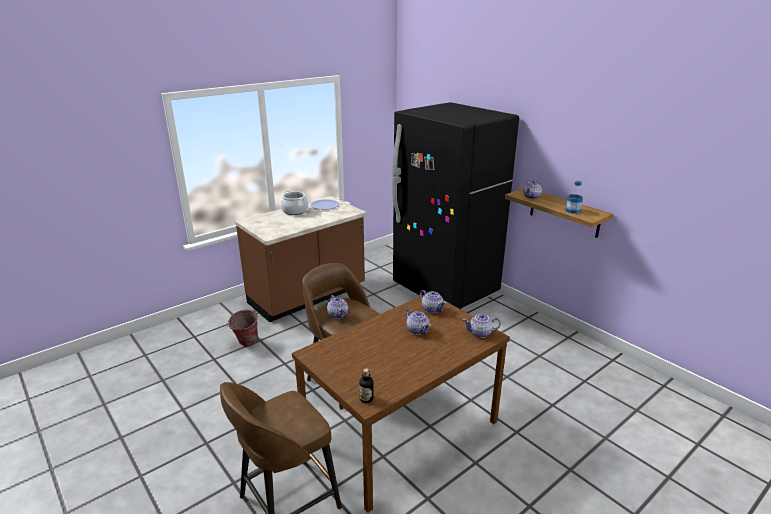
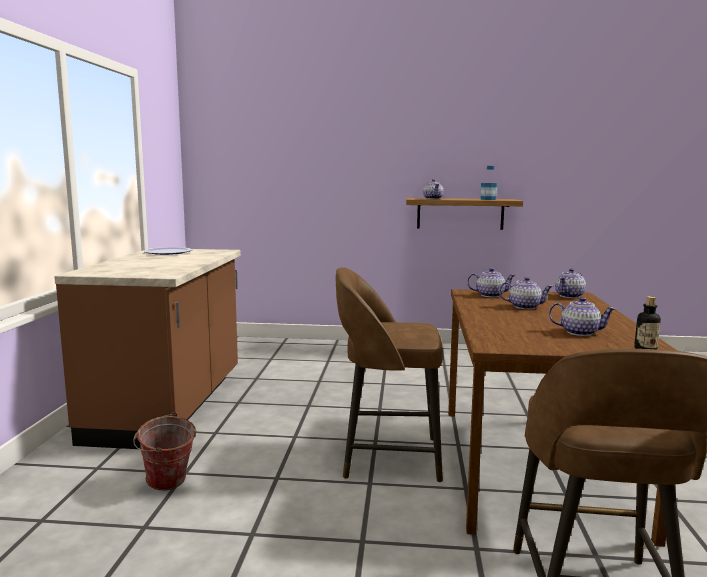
camera: 45 degrees left, 15 degrees down
cooking pot [281,191,308,215] -> none
teapot [327,295,348,319] -> teapot moved to [549,297,616,336]
black fridge [392,102,519,310] -> none

